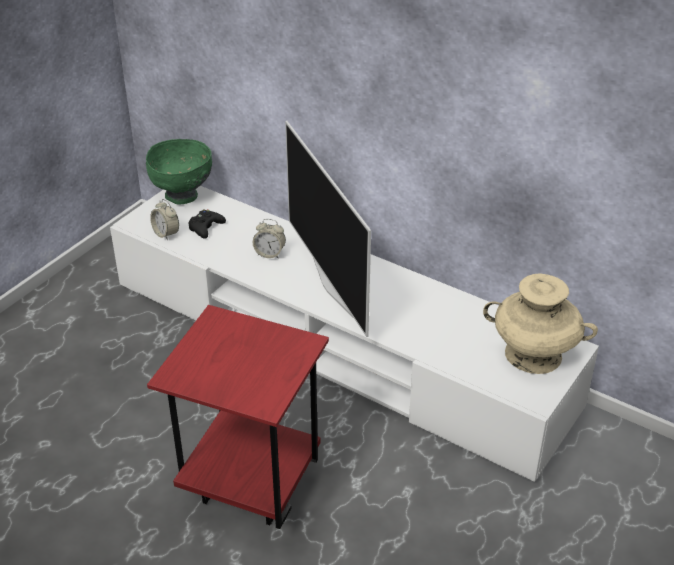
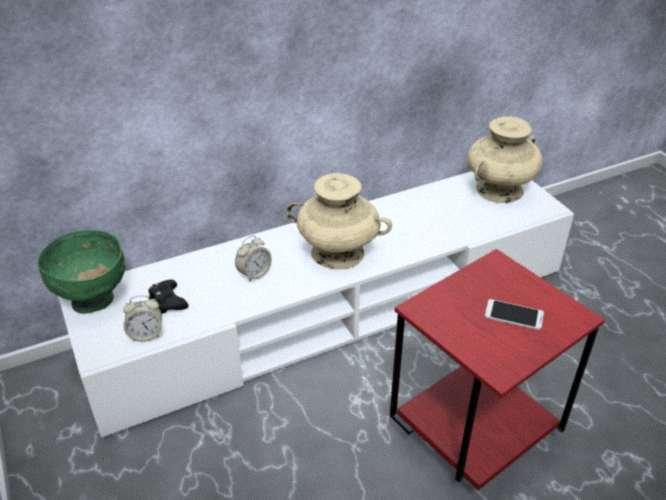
camera: 60 degrees left, 0 degrees up
television [285,121,371,337] -> beige vase [286,173,392,270]
none -> phone [484,299,544,330]

